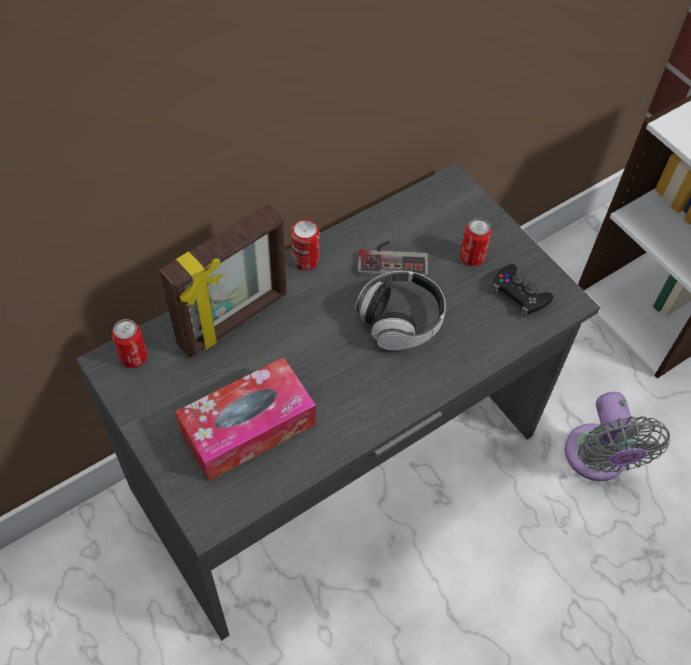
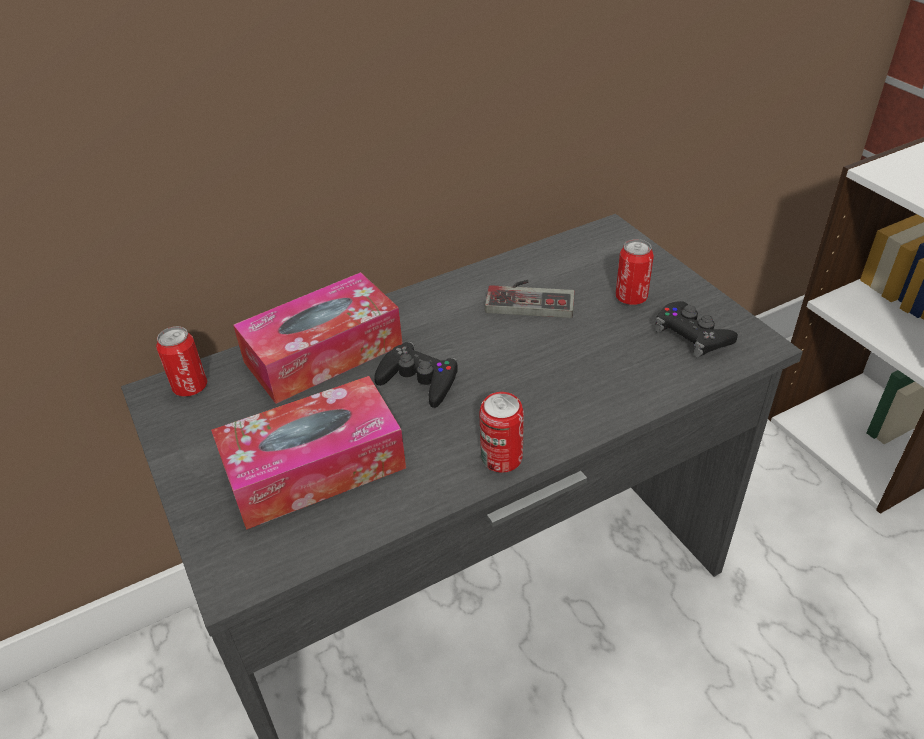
camera: 10 degrees right, 15 degrees down
picture frame [159,204,287,358] -> tissue box [233,272,403,404]
can [291,220,319,270] -> can moved to [479,392,524,473]
headphones [355,271,446,351] -> none
grey fan [565,392,670,481] -> none
none -> black game controller [374,341,458,408]

